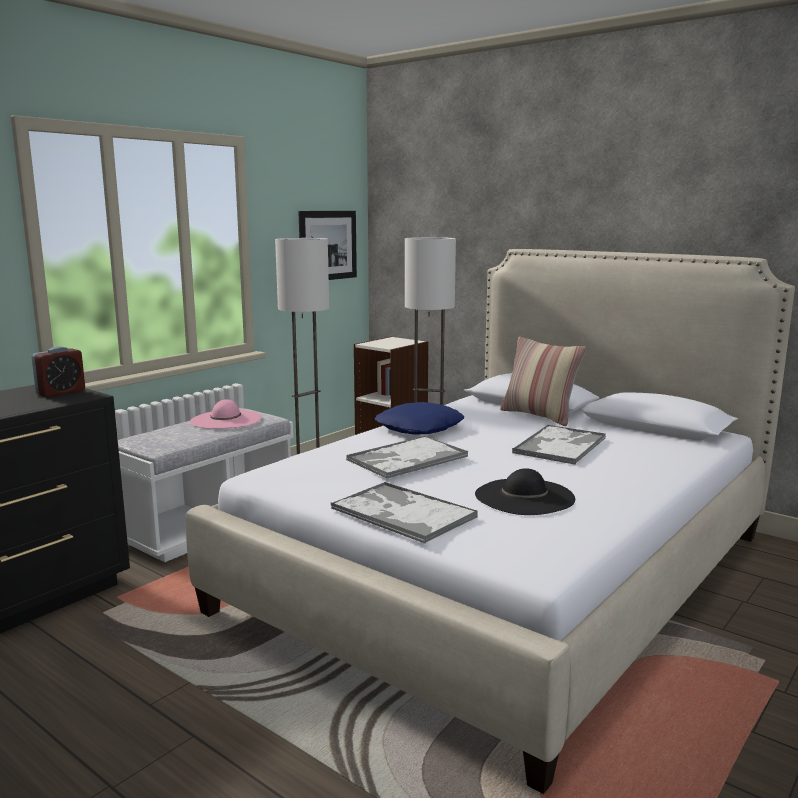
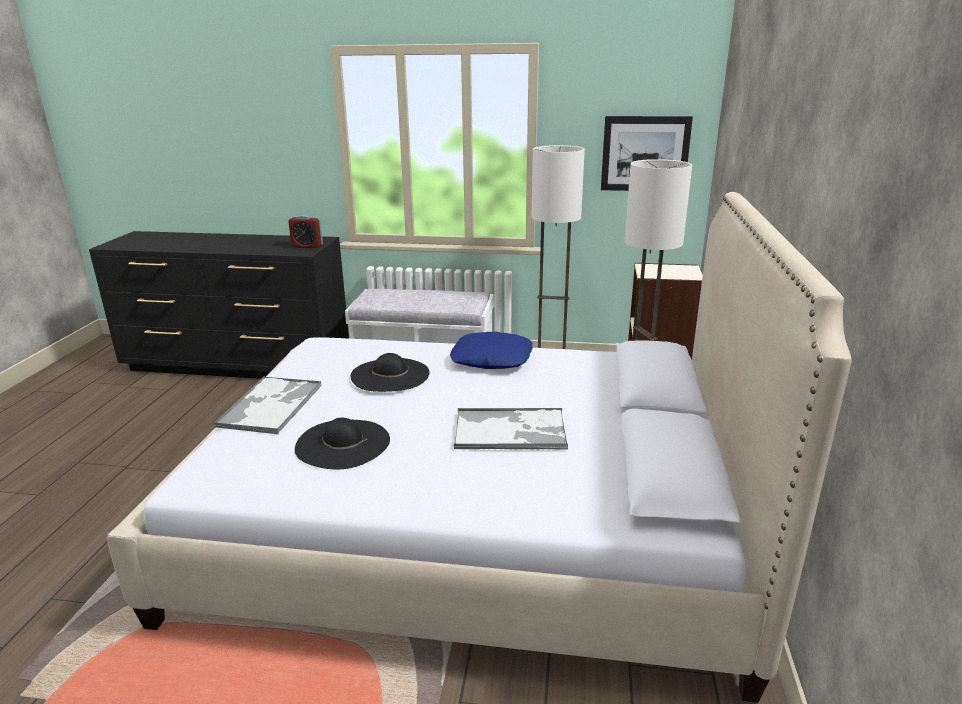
camera: 60 degrees right, 10 degrees up
pink hat [190,399,261,429] -> none
tray [346,436,468,479] -> black hat [351,353,429,392]
pillow [500,337,586,426] -> none

